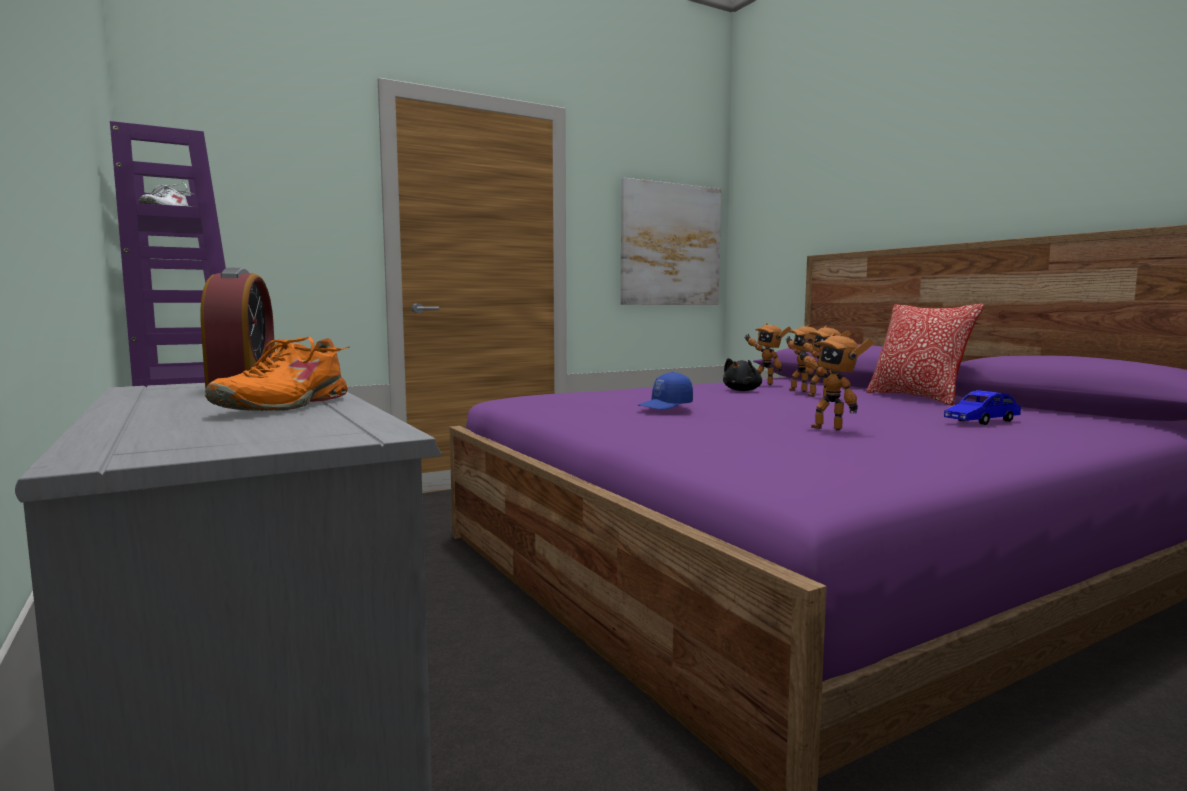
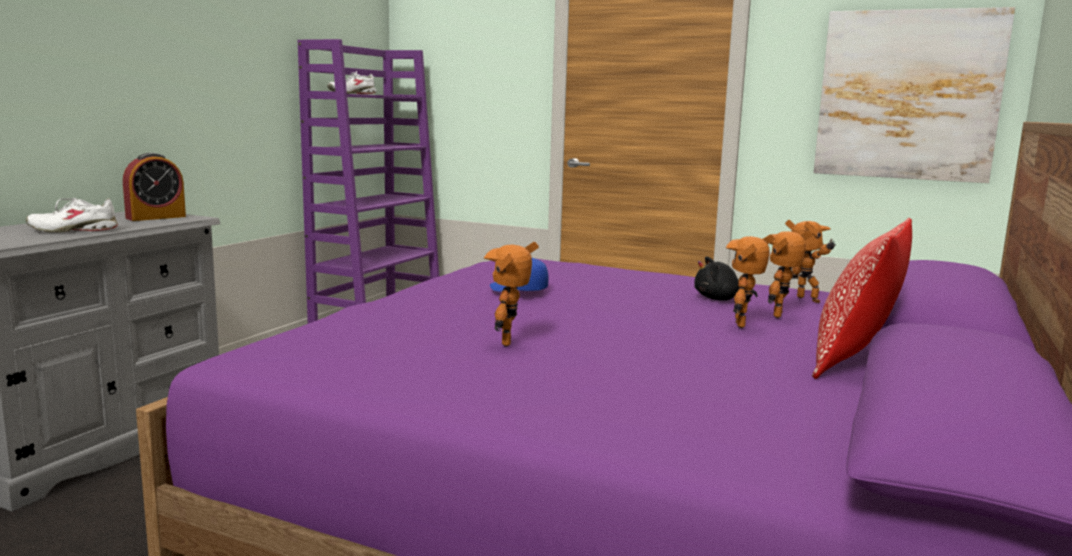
camera: 55 degrees right, 5 degrees up
orange shoe [205,337,350,411] -> white shoe [26,198,118,233]
toy robot [744,323,791,385] -> toy robot turned 150 degrees clockwise [785,220,836,303]
blue toy car [944,390,1021,425] -> none

